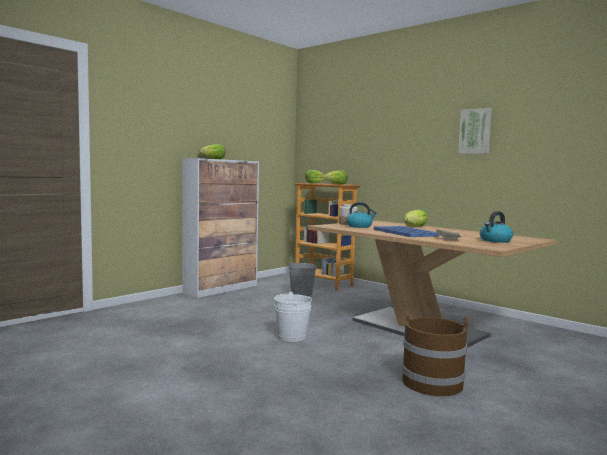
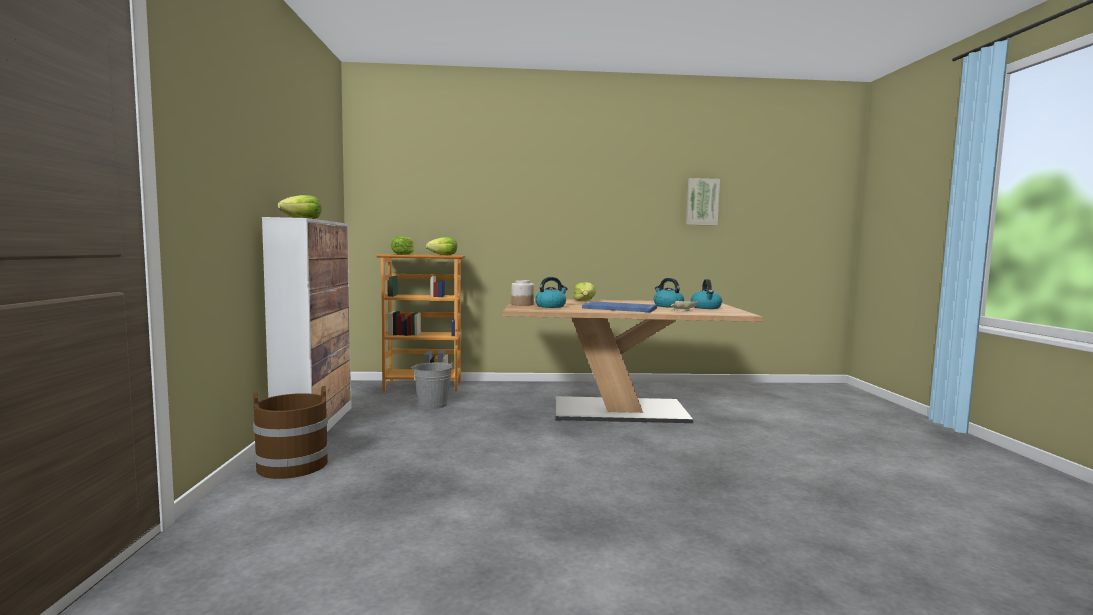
camera: 45 degrees left, 0 degrees up
white bucket [274,291,312,342] -> none
brown bucket [402,311,468,396] -> brown bucket moved to [253,386,329,479]
picture [458,108,492,154] -> picture moved to [686,178,720,226]
none -> kettle [654,278,684,308]

